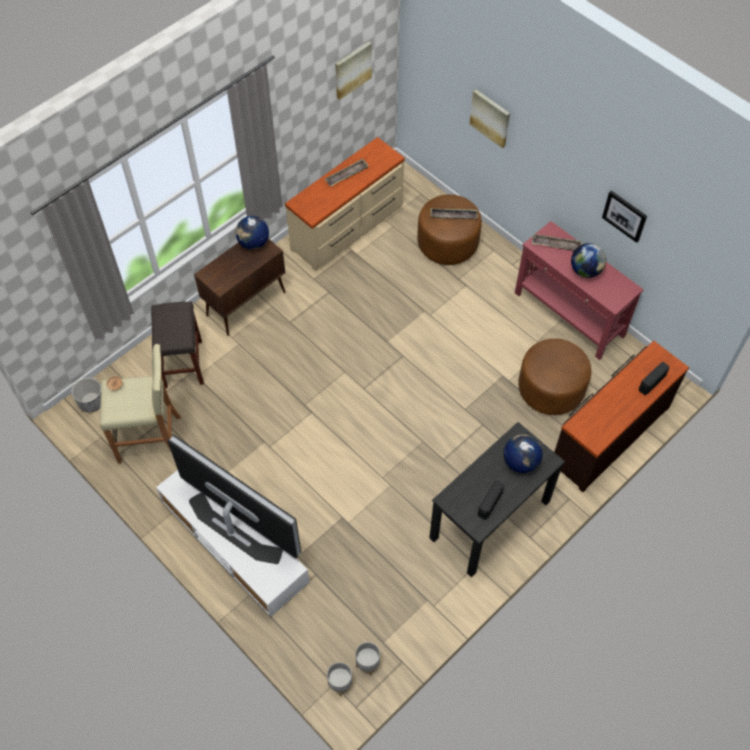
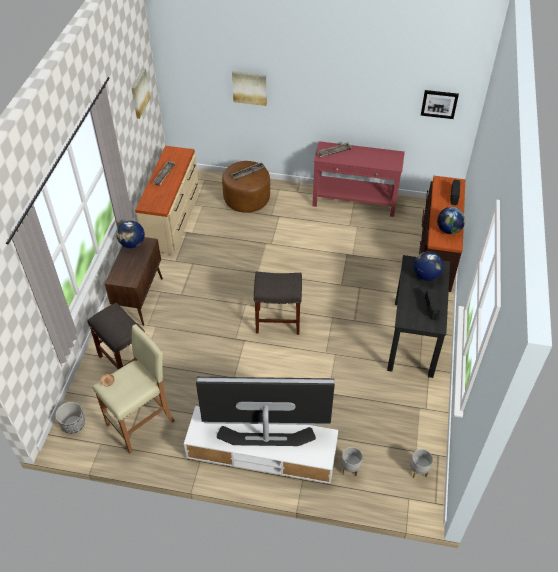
camera: 35 degrees left, 10 degrees down
grey planter [327,662,353,696] -> grey planter moved to [341,447,363,477]
brown ottoman [518,339,591,415] -> none
globe [571,243,606,278] -> globe moved to [437,207,465,234]
picture [602,191,647,243] -> picture moved to [421,90,459,119]
none -> grey stool [254,271,302,335]

